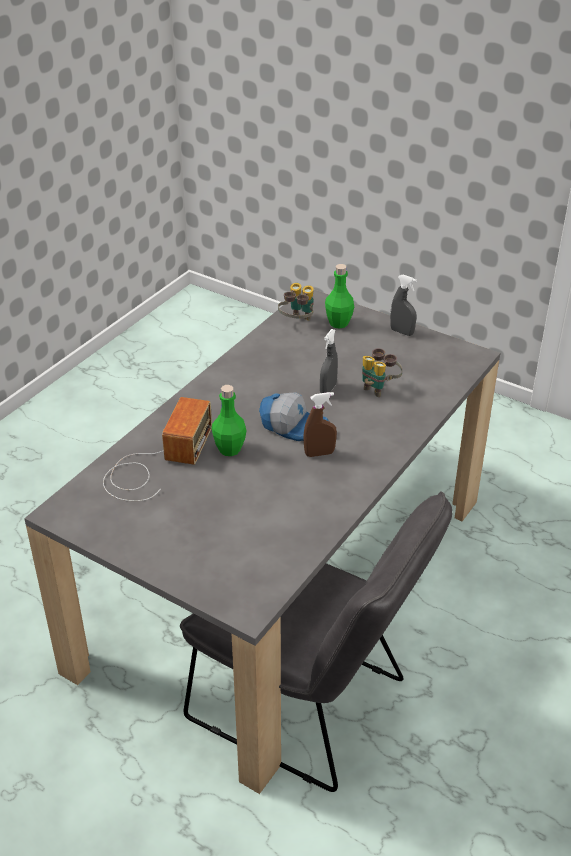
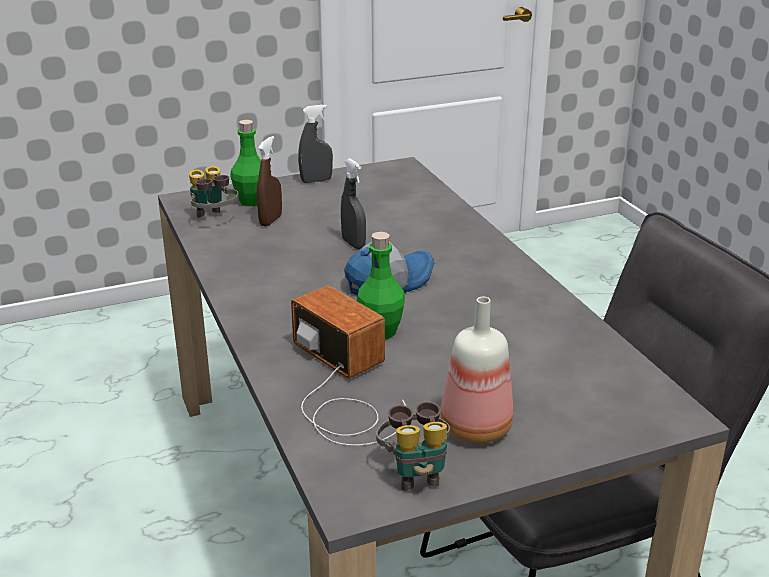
camera: 55 degrees left, 10 degrees down
brown spray bottle [303,392,337,457] -> brown spray bottle moved to [257,136,282,226]
binoculars [362,348,403,397] -> binoculars moved to [376,401,450,491]
none -> bottle [440,297,513,444]

